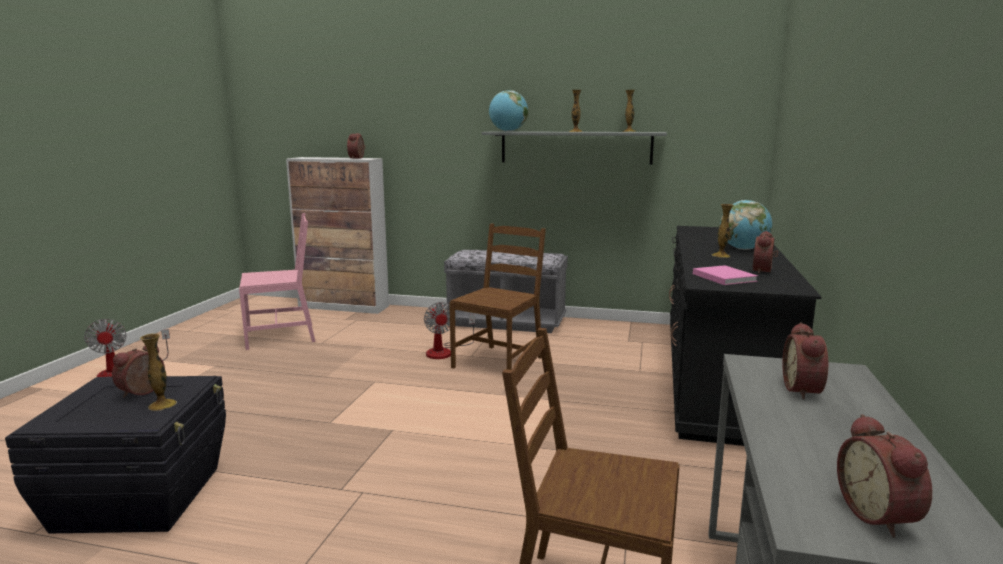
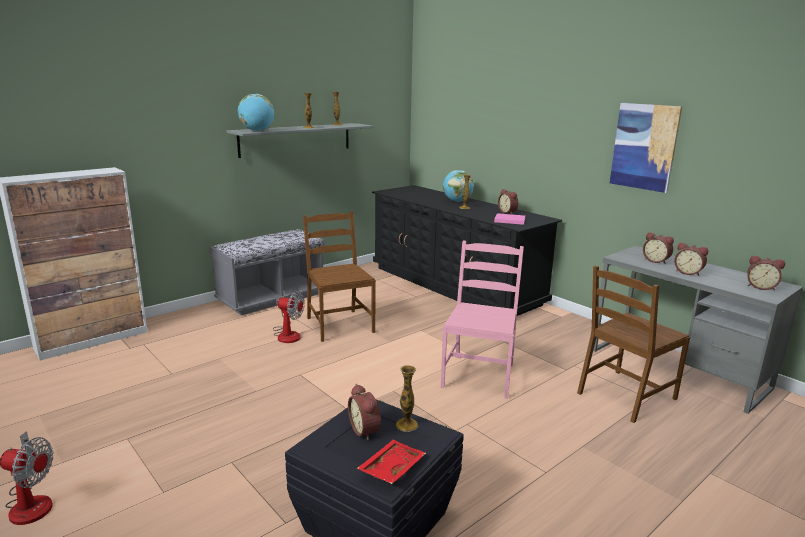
camera: 55 degrees left, 5 degrees up
pink chair [239,213,316,350] -> pink chair moved to [441,241,524,399]
alarm clock [347,133,365,159] -> alarm clock moved to [674,243,708,276]
none -> red tray [357,440,426,484]
none -> picture [610,103,682,193]

